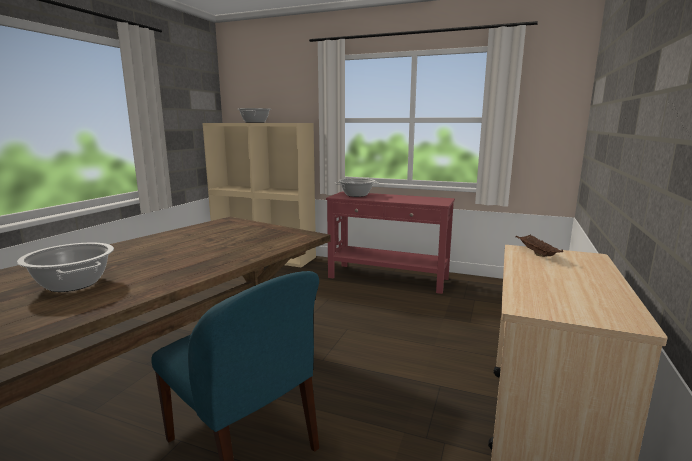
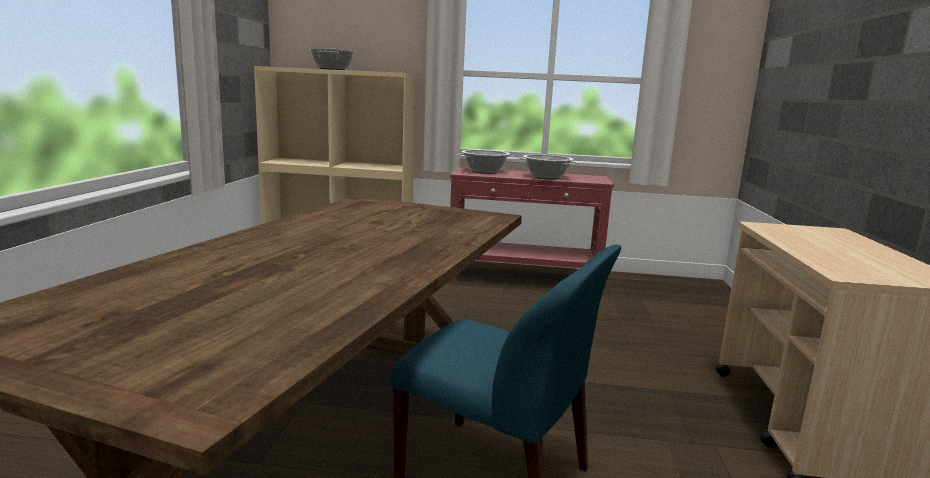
camera: 15 degrees left, 0 degrees up
cooking pot [17,242,114,292] -> cooking pot moved to [518,154,578,179]
brown tray [516,235,563,257] -> none

